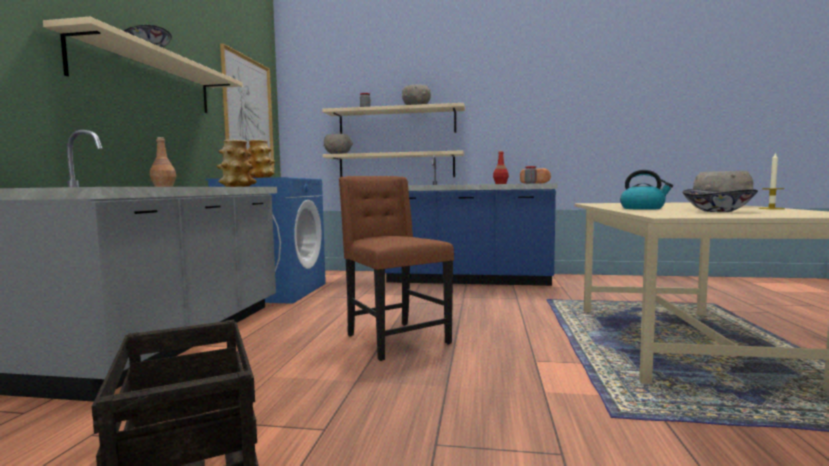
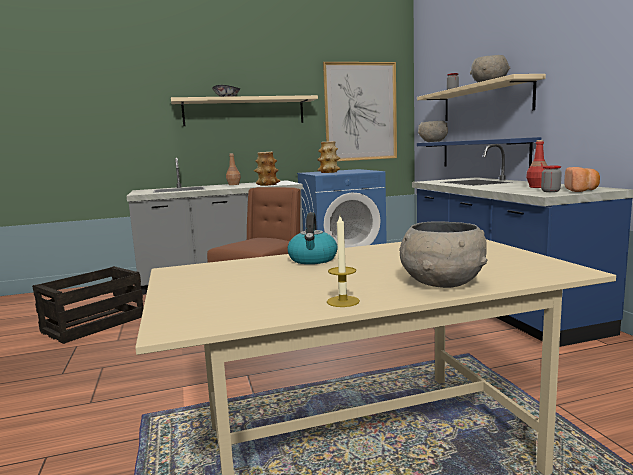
camera: 65 degrees right, 5 degrees up
beige shelf [323,150,464,177] -> blue shelf [417,137,542,167]
bowl [682,189,758,212] -> none

